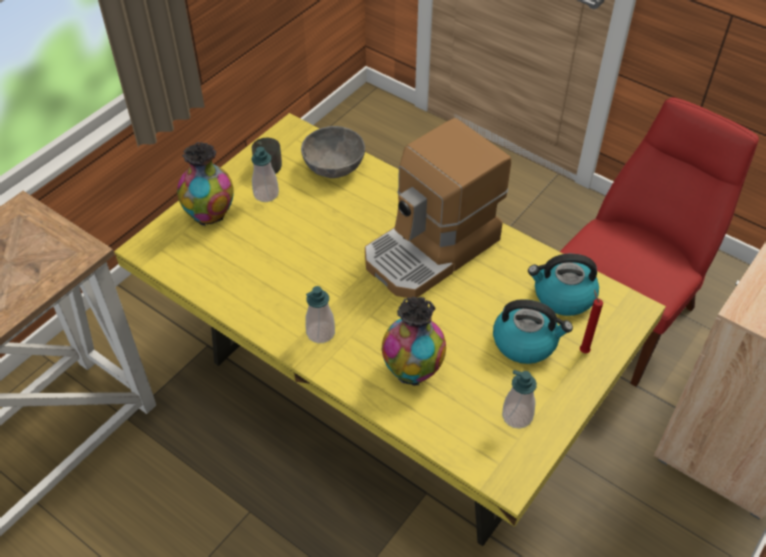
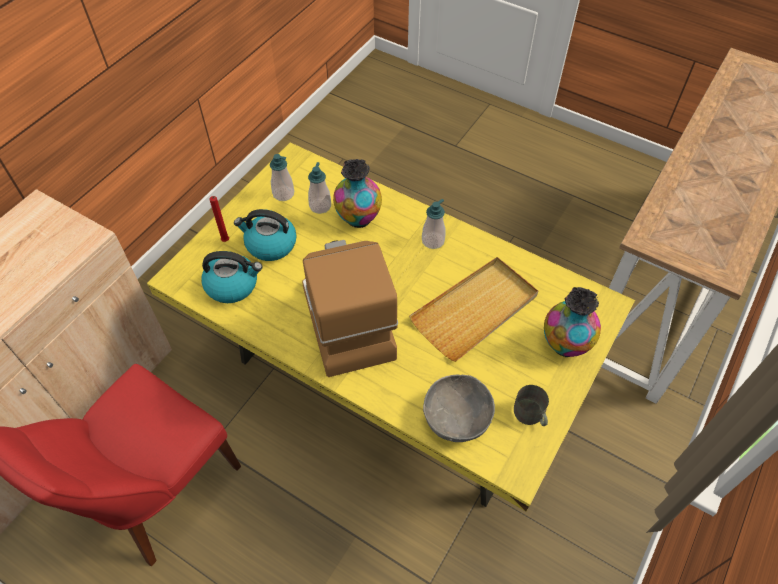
camera: 175 degrees right, 5 degrees up
soap dispenser [251,147,279,202] -> soap dispenser moved to [308,162,331,214]
coffee machine [365,118,511,298] -> coffee machine turned 60 degrees counterclockwise [302,240,398,377]
none -> beige tray [409,257,538,362]

